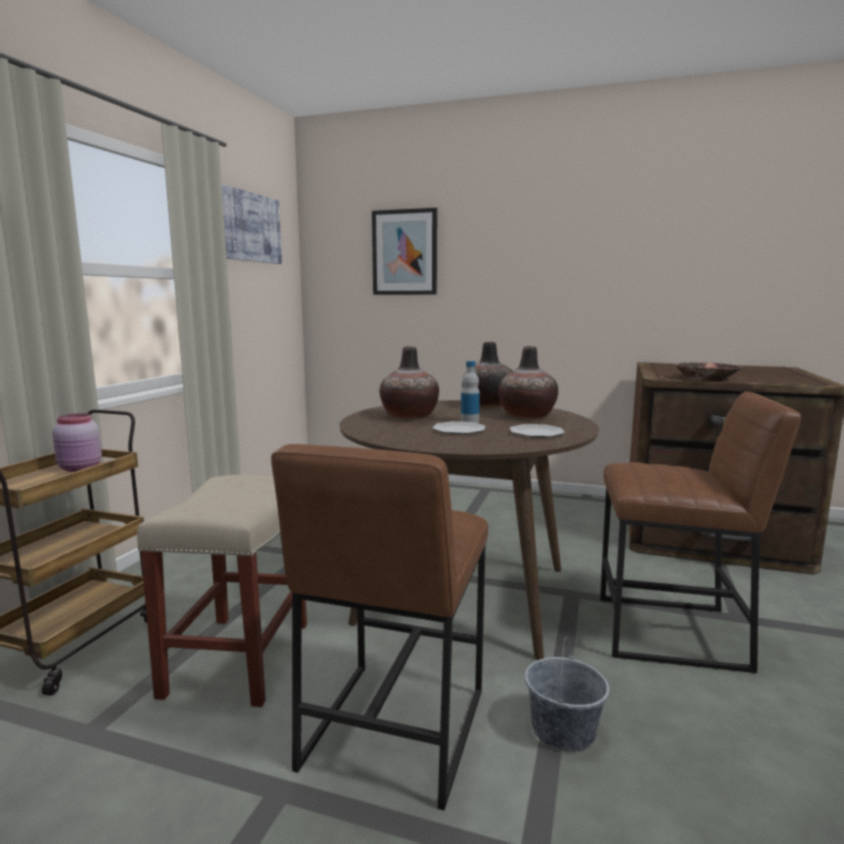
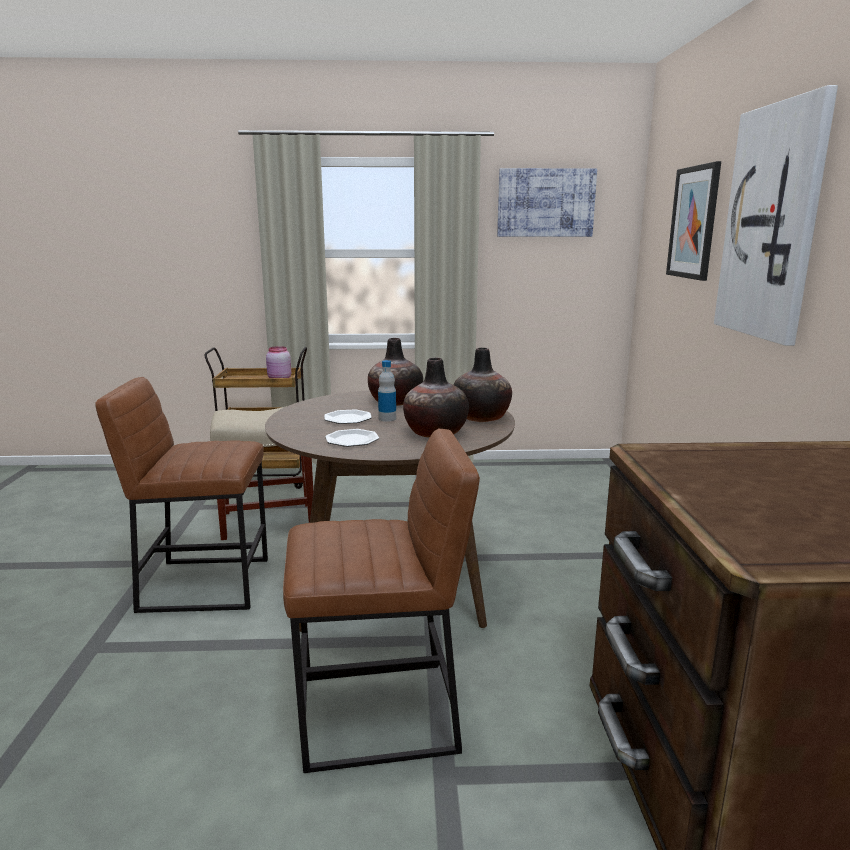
camera: 70 degrees right, 5 degrees up
grey bucket [525,637,609,752] -> none
brown chair [600,392,801,673] -> brown chair turned 90 degrees counterclockwise [283,428,480,773]
bowl [675,362,742,381] -> none
none -> picture [714,85,838,346]

